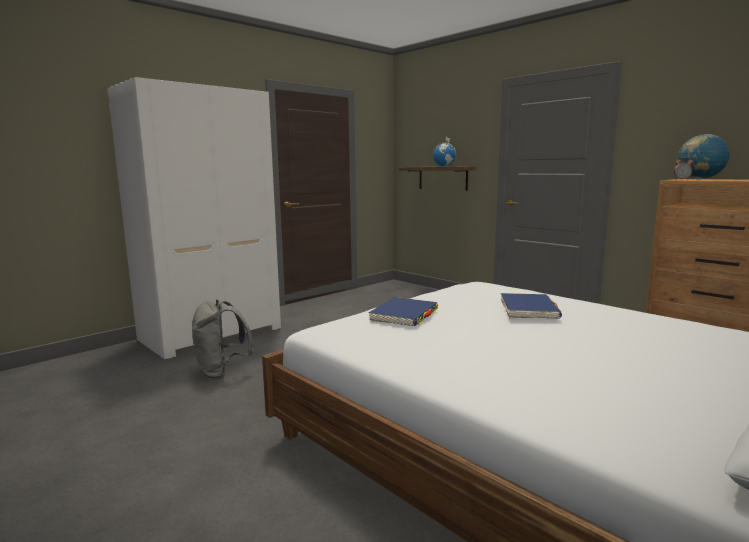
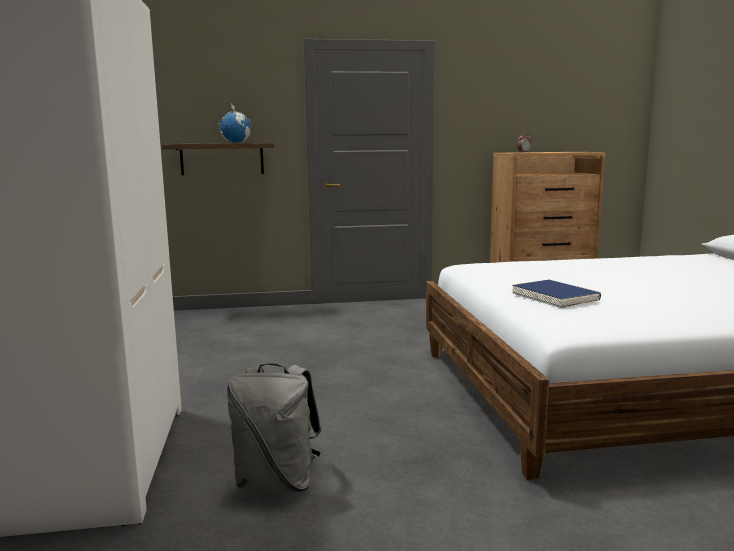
camera: 55 degrees left, 0 degrees up
blue book [501,293,562,318] -> none
globe [678,134,730,179] -> none

